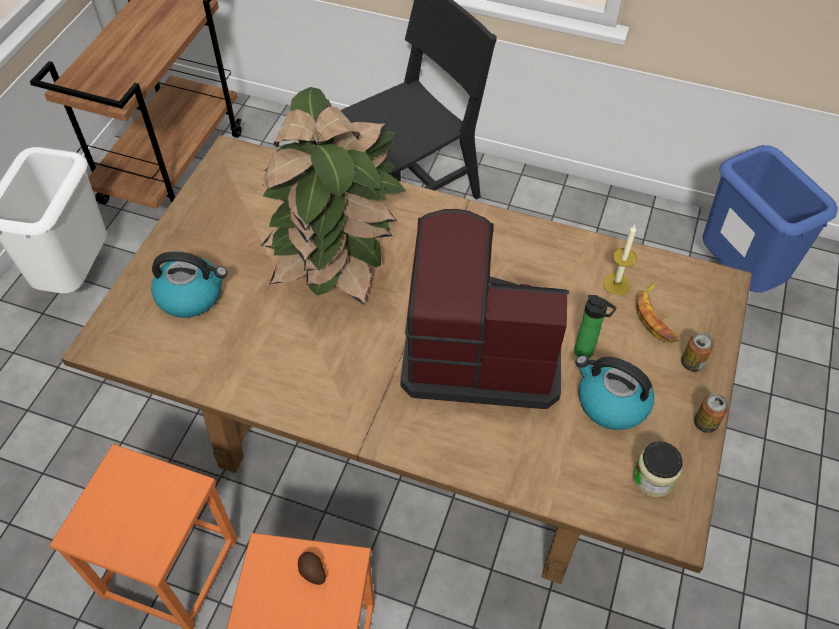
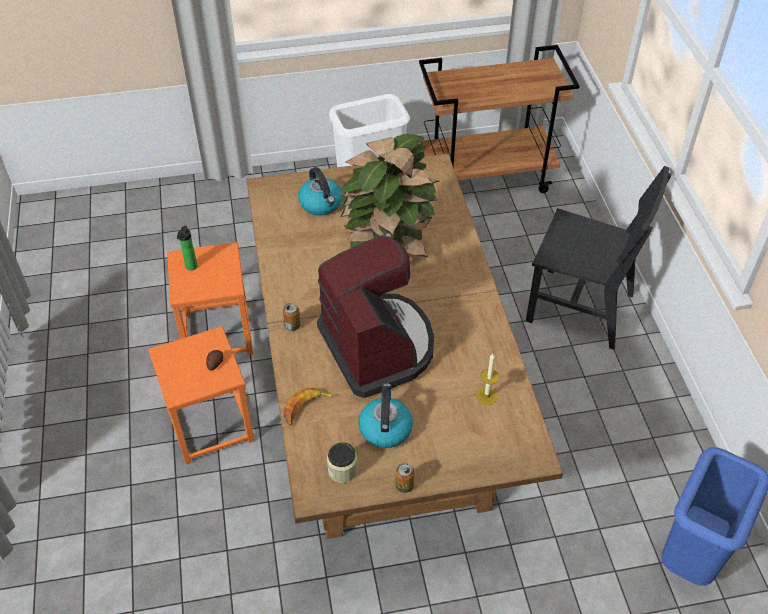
camera: 60 degrees right, 5 degrees down
bottle [574,295,617,358] -> bottle moved to [177,226,197,271]
banana [636,281,679,343] -> banana moved to [284,388,336,426]
can [681,333,713,372] -> can moved to [283,303,300,331]

